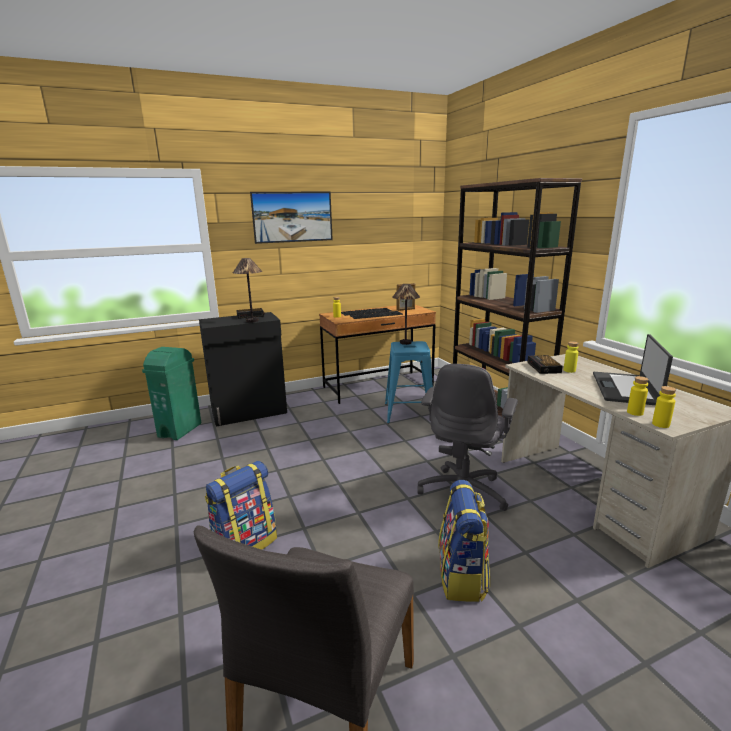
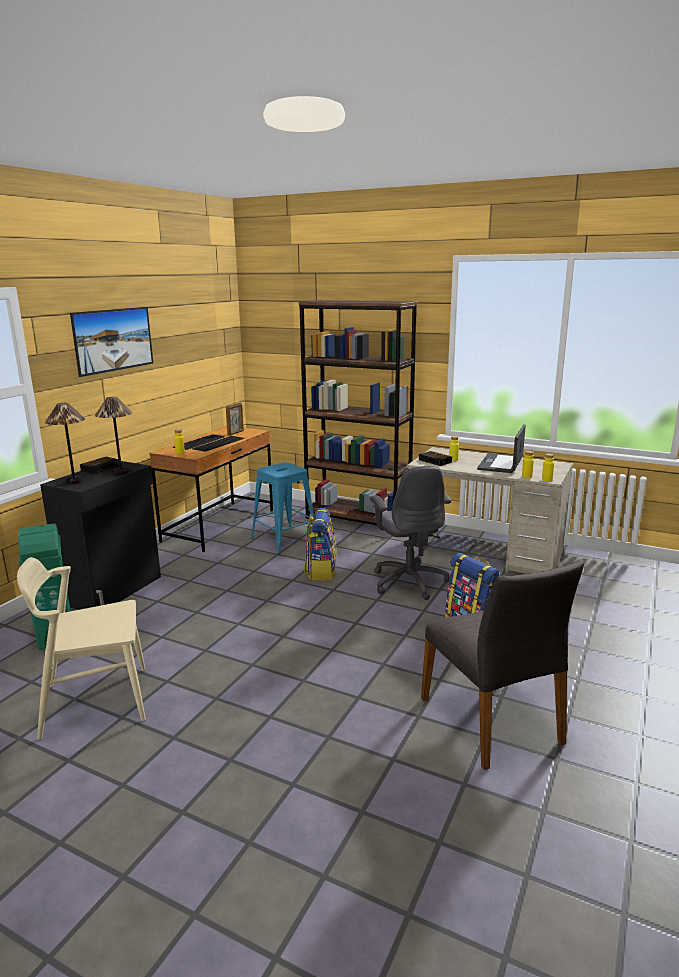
camera: 40 degrees left, 0 degrees up
backpack [205,461,277,550] -> backpack moved to [305,508,337,581]
table lamp [392,284,420,345] -> table lamp moved to [45,403,85,484]
laptop [593,334,673,405] -> laptop turned 45 degrees clockwise [477,424,526,473]
none -> beige chair [17,557,146,740]

